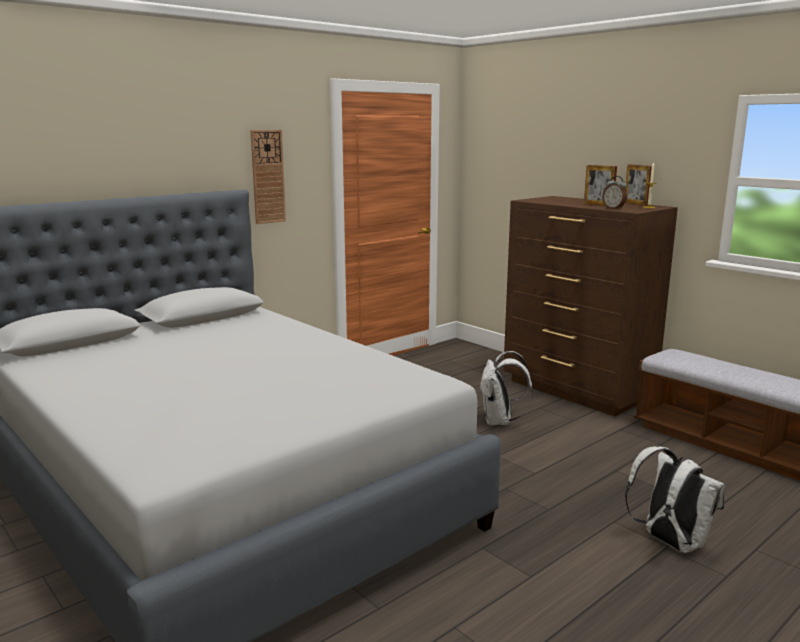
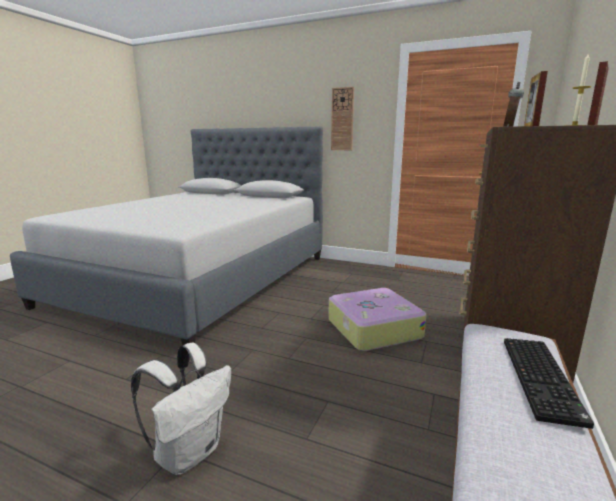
camera: 65 degrees right, 0 degrees up
white backpack [479,351,533,425] -> suitcase [328,288,426,351]
none -> keyboard [504,338,594,429]

